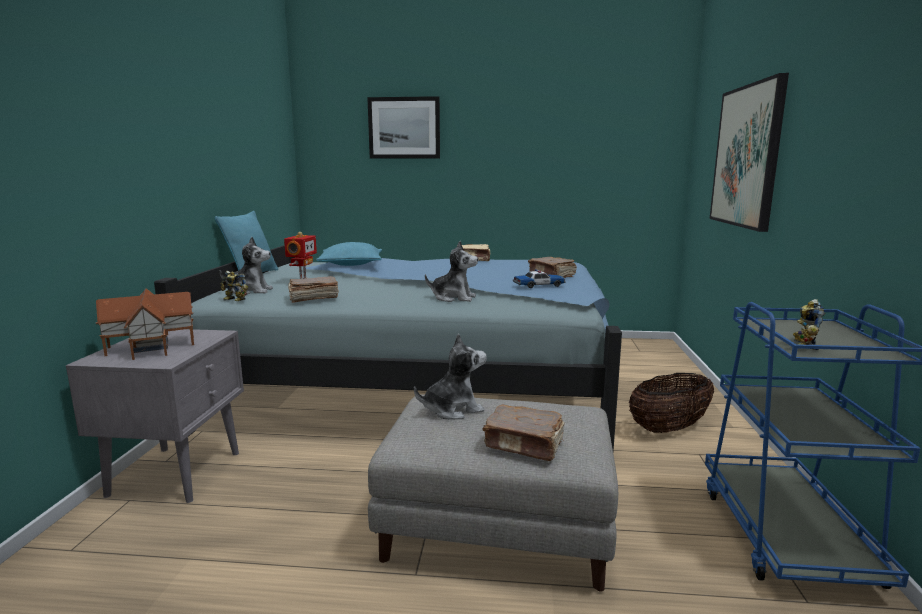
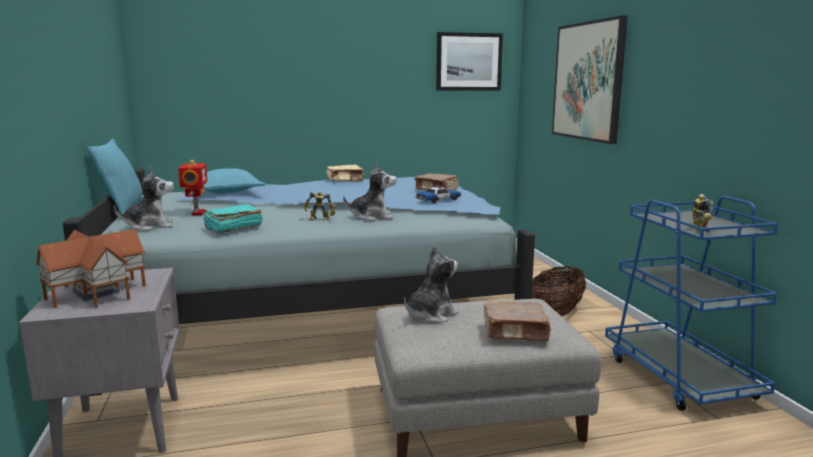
camera: 20 degrees left, 0 degrees up
toy robot [220,271,248,301] -> toy robot moved to [304,192,336,220]
brown book [288,276,339,303] -> turquoise book [204,204,263,234]
picture [367,96,440,159] -> picture moved to [436,32,503,91]

